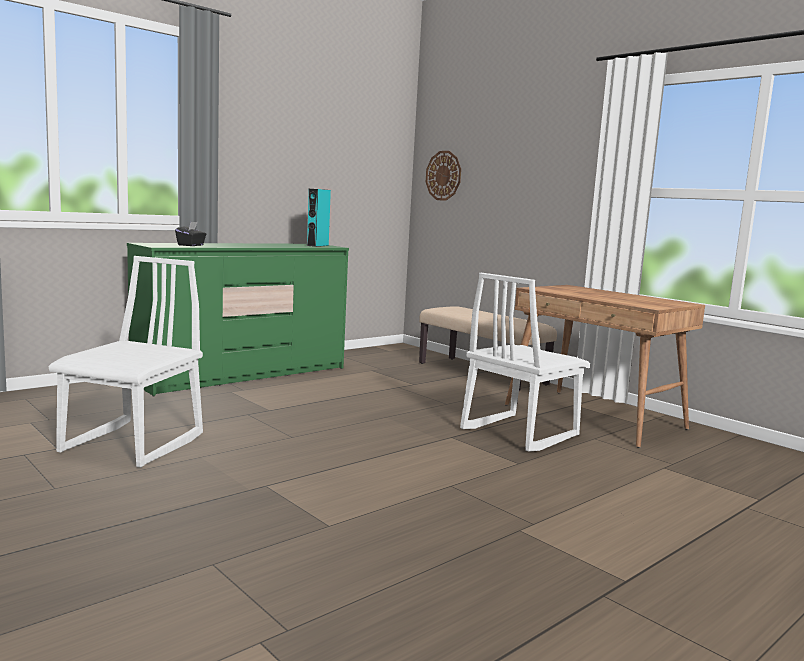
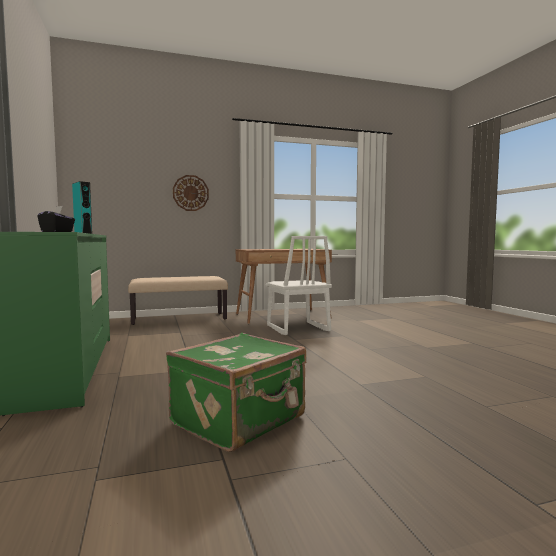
camera: 65 degrees left, 5 degrees down
white chair [48,256,203,468] -> green suitcase [166,333,306,452]
wall clock [426,151,461,201] -> wall clock moved to [173,175,209,211]

